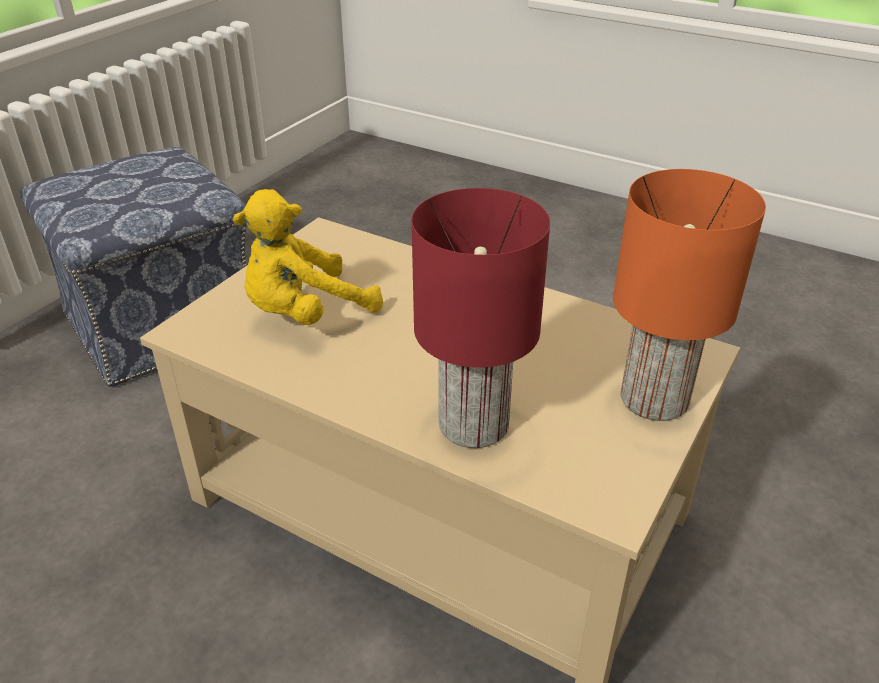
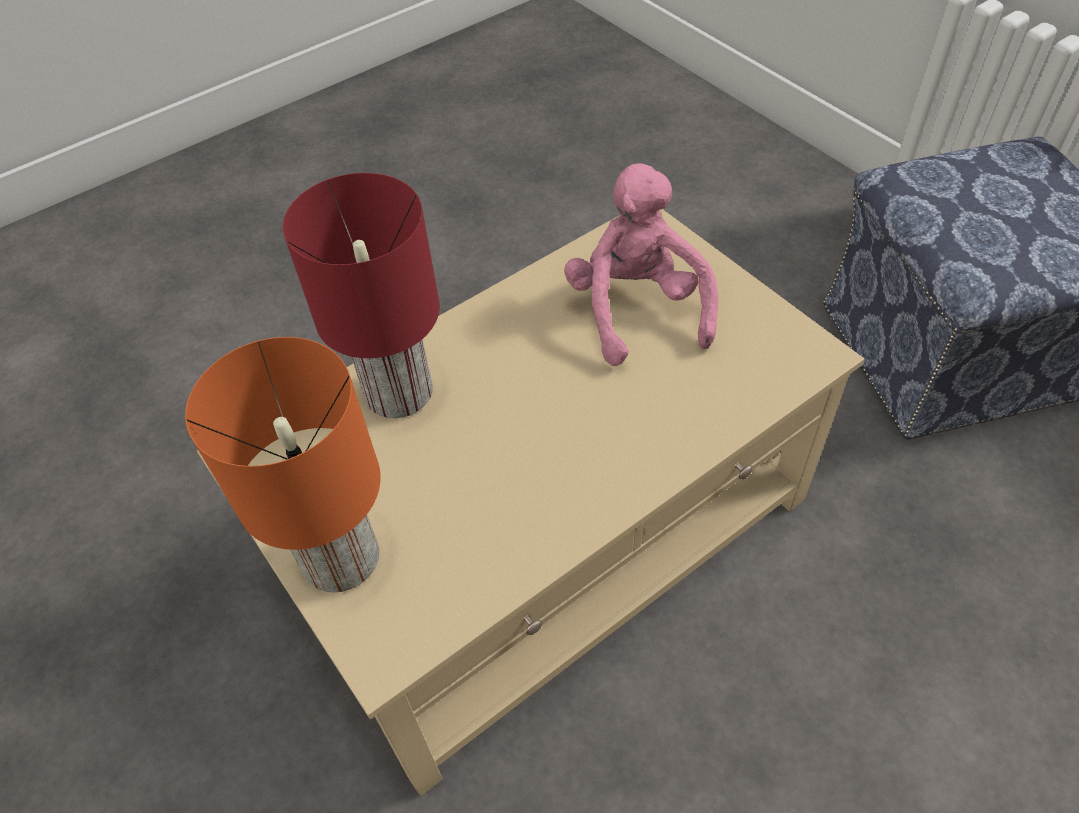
camera: 115 degrees right, 15 degrees up
yellow plush toy [233,189,383,325] -> pink plush toy [564,163,719,366]

